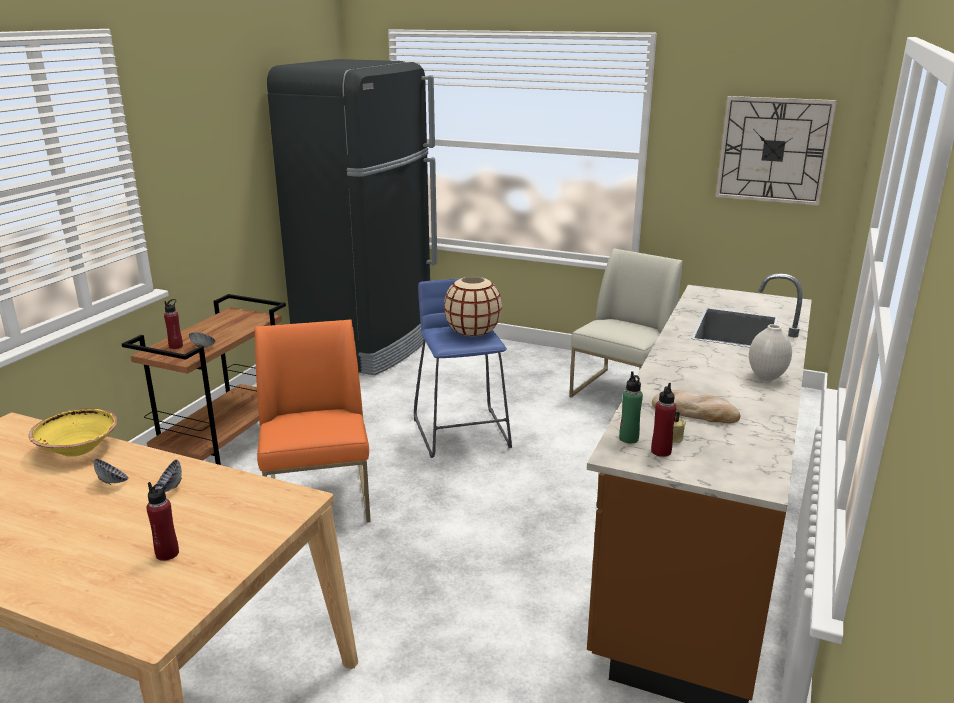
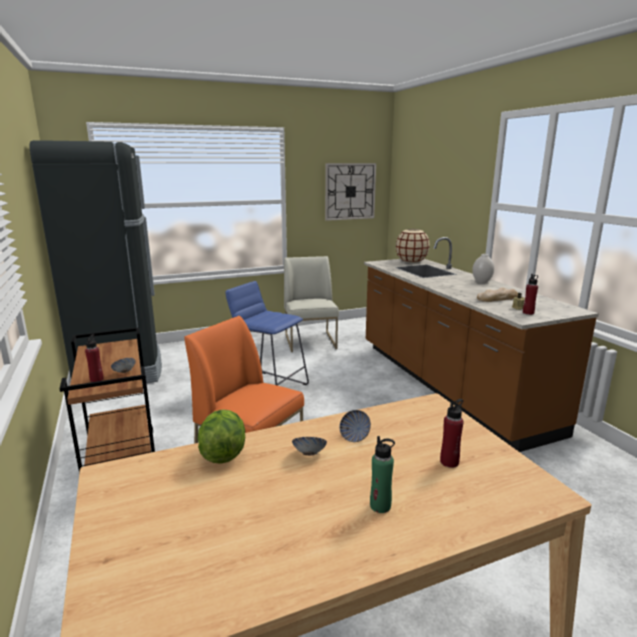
camera: 45 degrees left, 5 degrees down
yellow bowl [29,408,117,457] -> lettuce [198,409,245,464]
beige vase [444,276,502,336] -> beige vase moved to [396,229,430,263]
green bottle [619,371,643,444] -> green bottle moved to [370,436,395,513]

